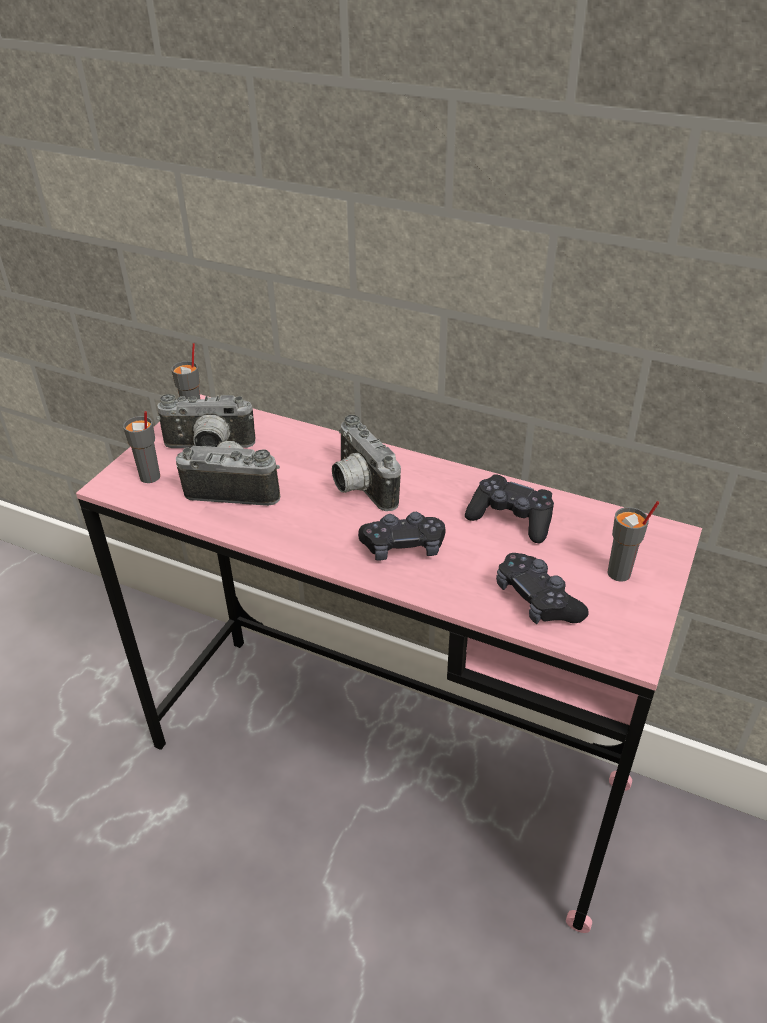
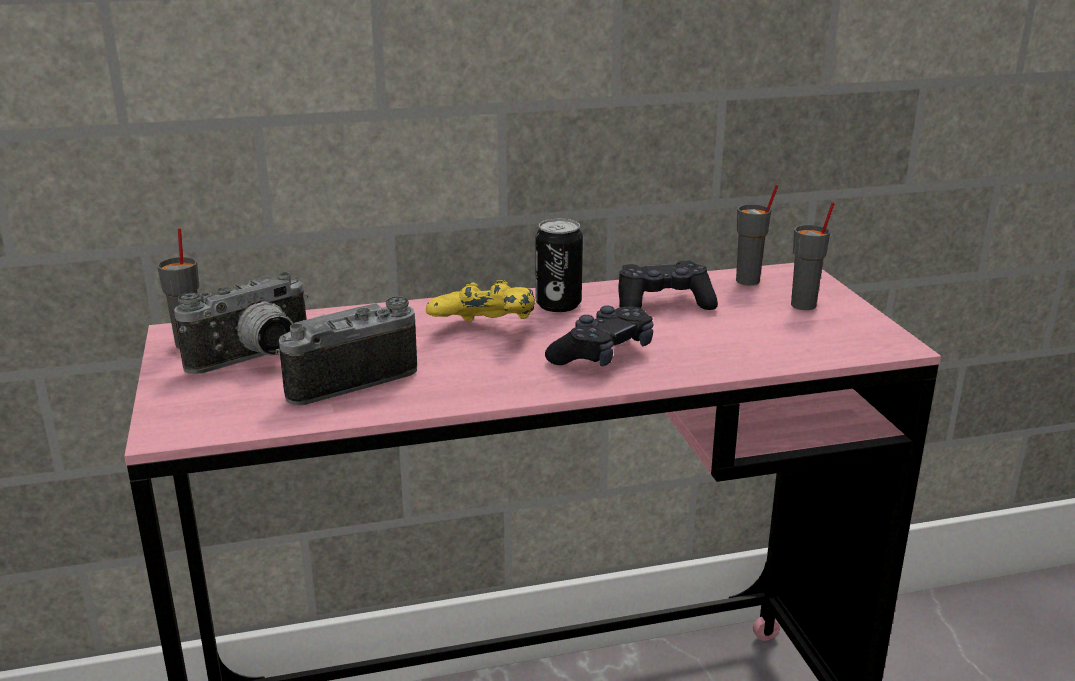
camera: 40 degrees left, 15 degrees down
grey cup [123,411,160,483] -> grey cup moved to [736,184,779,285]
camera [332,415,401,511] -> yellow game controller [426,280,535,321]
black game controller [496,553,589,624] -> none
none -> can [536,219,583,312]

